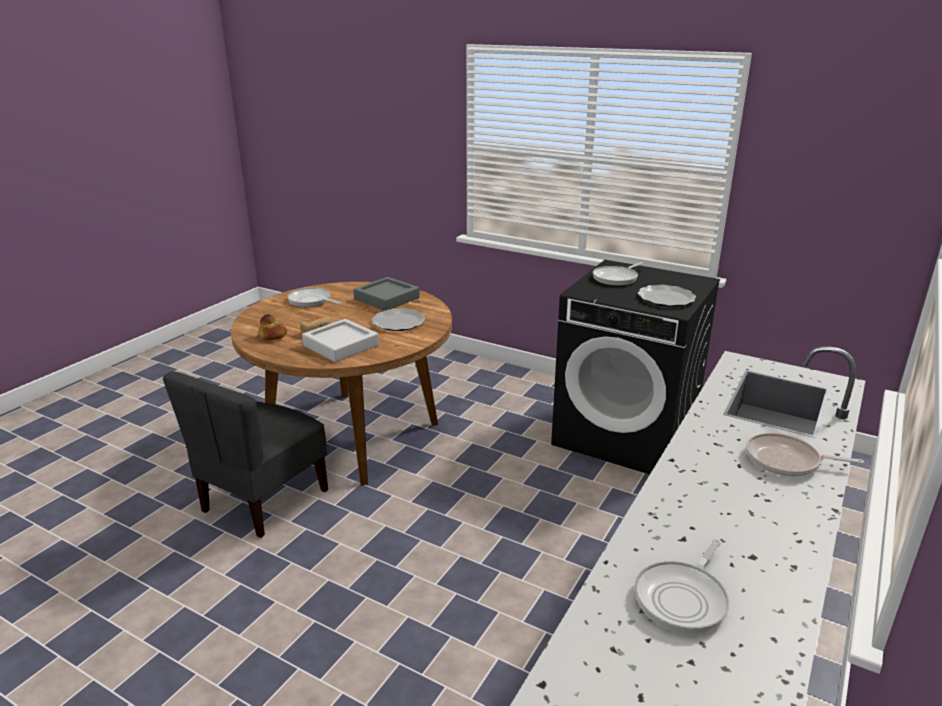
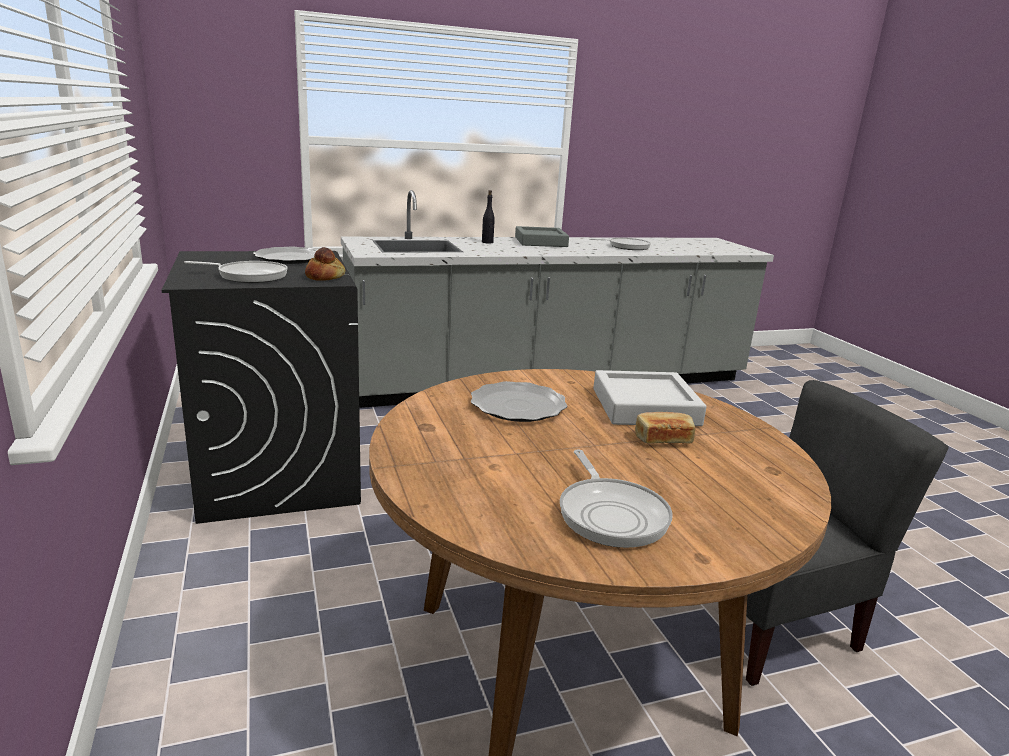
camera: 140 degrees left, 5 degrees down
bread [258,314,287,341] -> bread moved to [305,247,346,281]
grey tray [353,277,420,311] -> grey tray moved to [515,226,569,247]
frying pan [746,433,864,477] -> black bottle [482,190,495,243]

